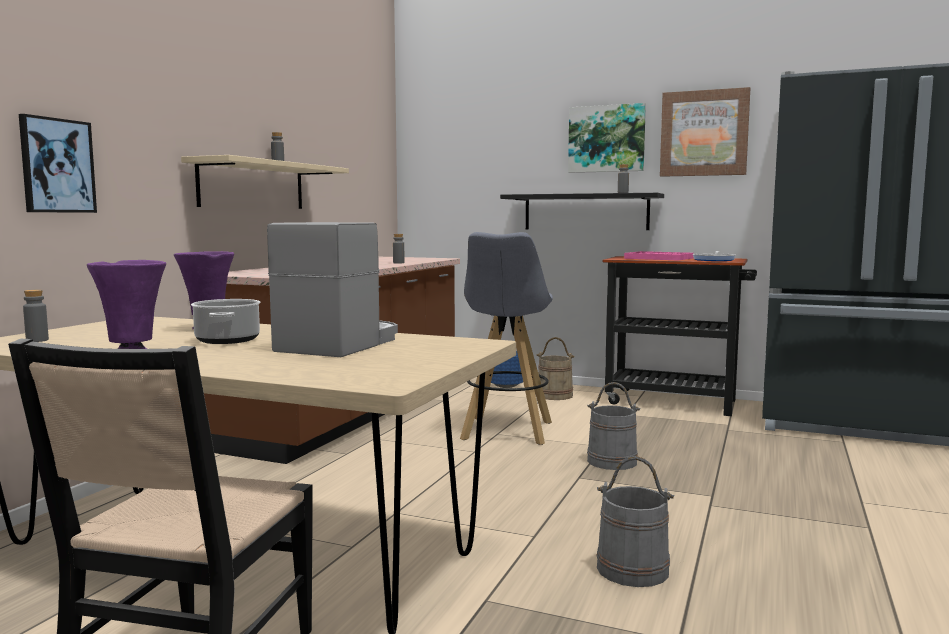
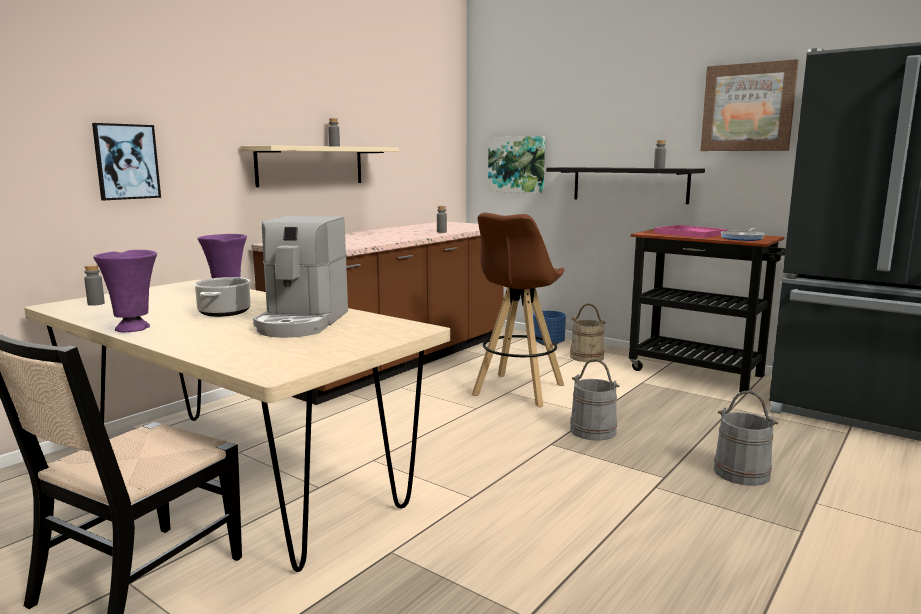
camera: 15 degrees right, 5 degrees up
coffee machine [267,222,398,357] -> coffee machine turned 150 degrees clockwise [253,216,348,338]
grey stool [460,232,553,445] -> brown stool [472,213,564,407]
picture [568,103,646,173] -> picture moved to [488,136,545,194]
grey bucket [596,456,675,587] -> grey bucket moved to [714,391,778,486]

